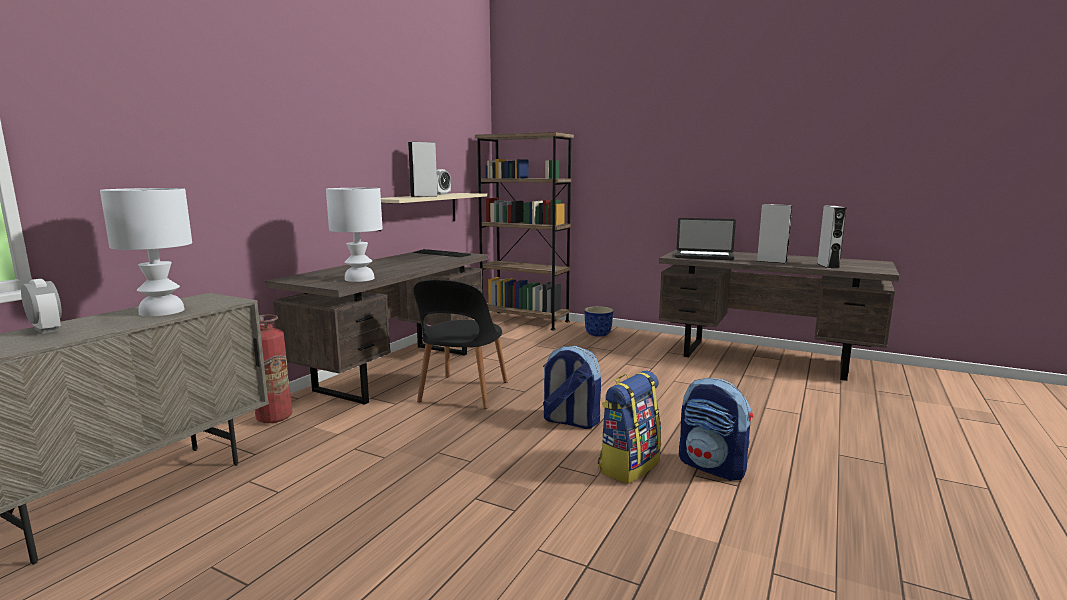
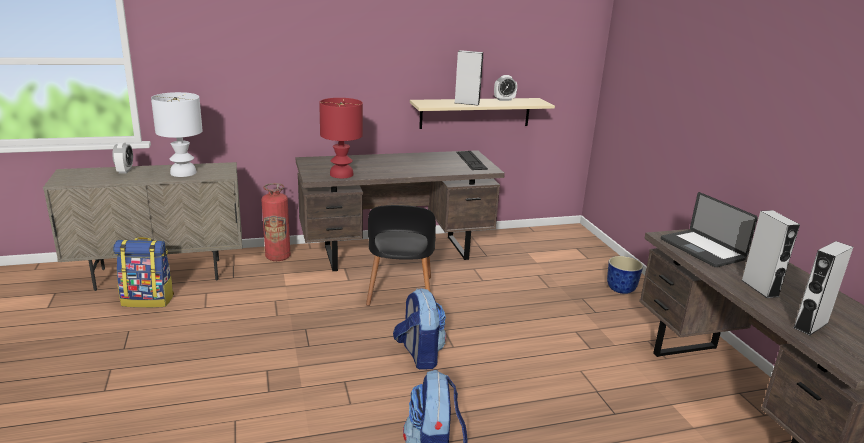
camera: 45 degrees right, 10 degrees up
white table lamp [326,188,383,282] -> red table lamp [319,98,363,178]
black chair [414,279,508,409] -> black chair turned 60 degrees counterclockwise [366,205,436,306]
brown bookcase [475,132,574,330] -> none
backpack [598,371,661,484] -> backpack moved to [113,237,174,308]

